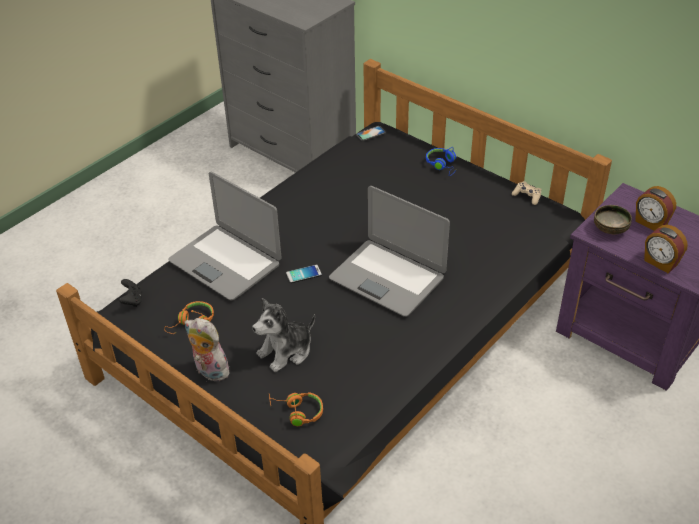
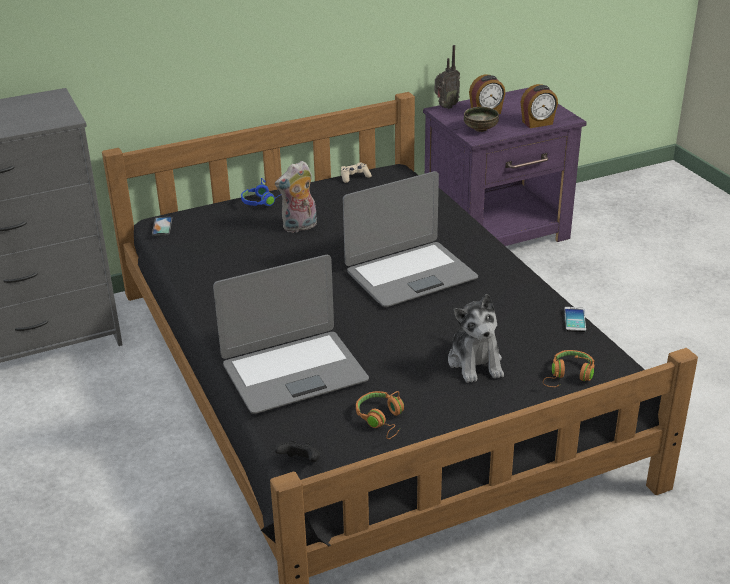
camera: 65 degrees left, 10 degrees down
plush toy [185,318,231,381] -> plush toy moved to [275,161,317,232]
phone [286,264,322,283] -> phone moved to [564,307,586,332]
none -> radio [435,45,460,109]

